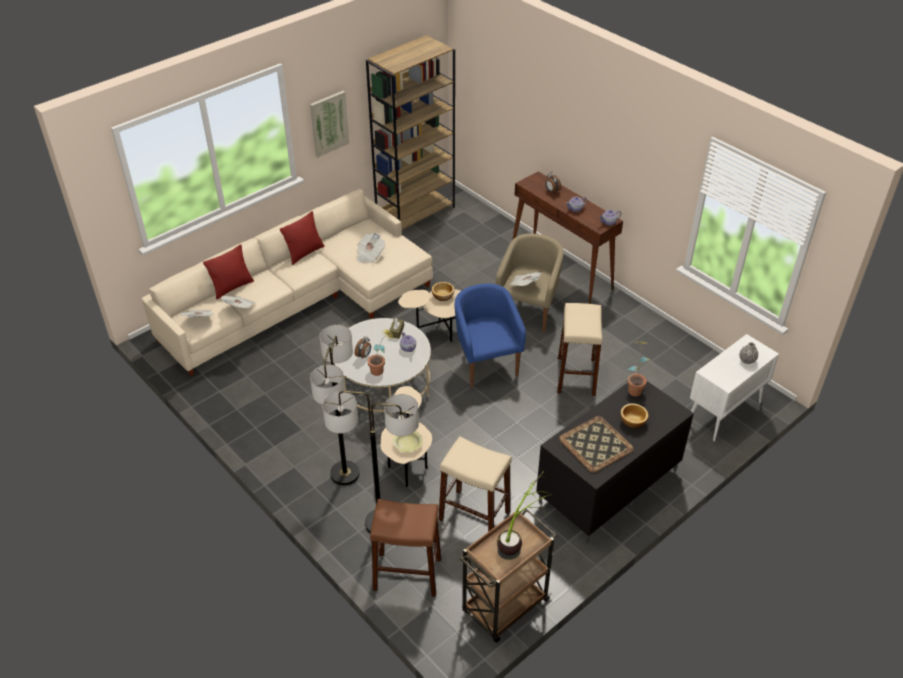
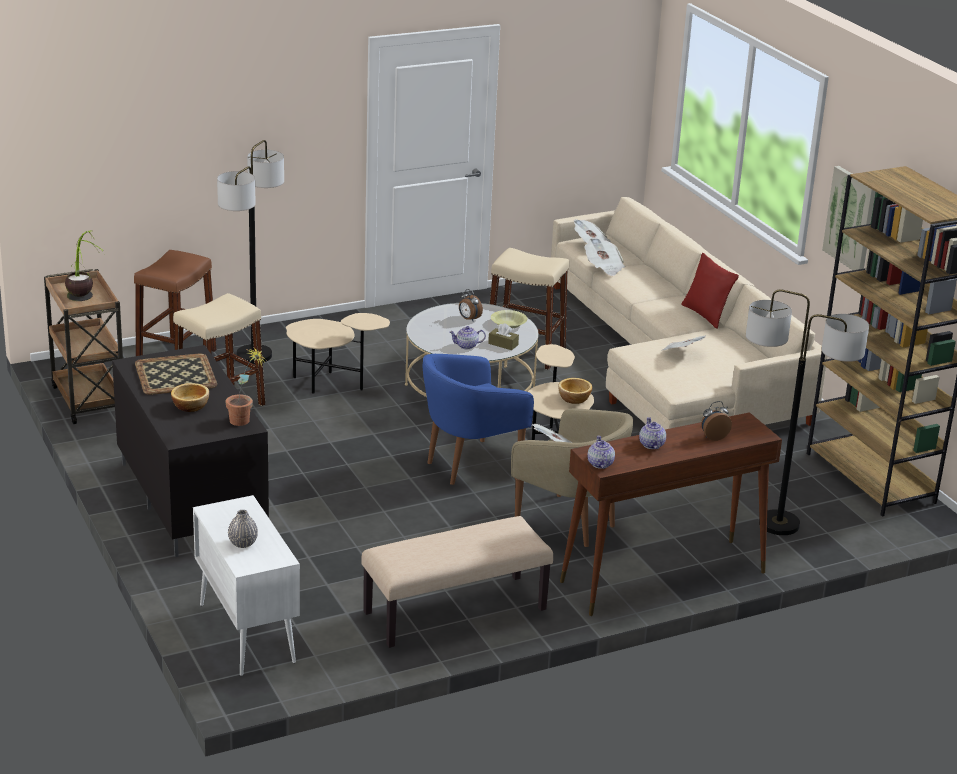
camera: 105 degrees right, 15 degrees down
red pillow [203,244,254,299] -> none
floor lamp [310,325,360,485] -> floor lamp moved to [746,289,869,535]
potted plant [367,328,393,376] -> none
yellow bowl [393,431,423,452] -> yellow bowl moved to [491,310,527,328]
blue armchair [454,283,526,387] -> blue armchair turned 150 degrees clockwise [423,354,534,485]
beige stool [557,303,602,396] -> beige stool moved to [490,248,569,370]
none -> beige bench [361,516,553,648]

